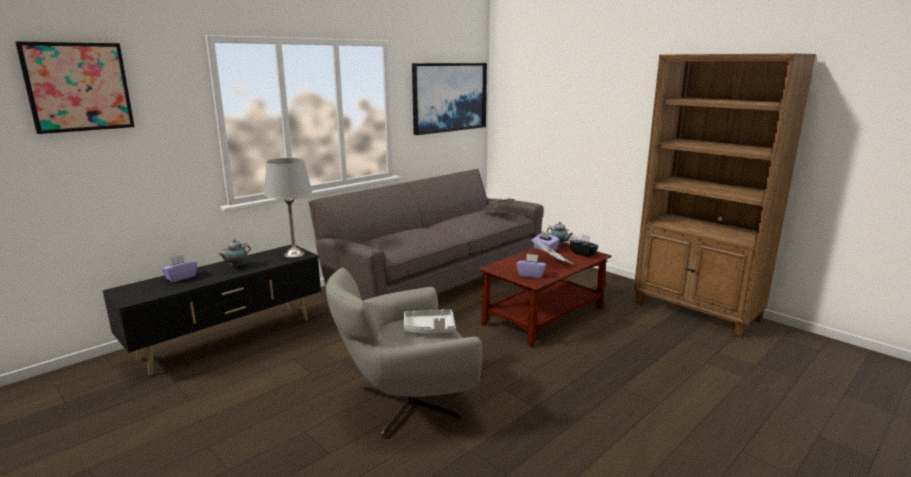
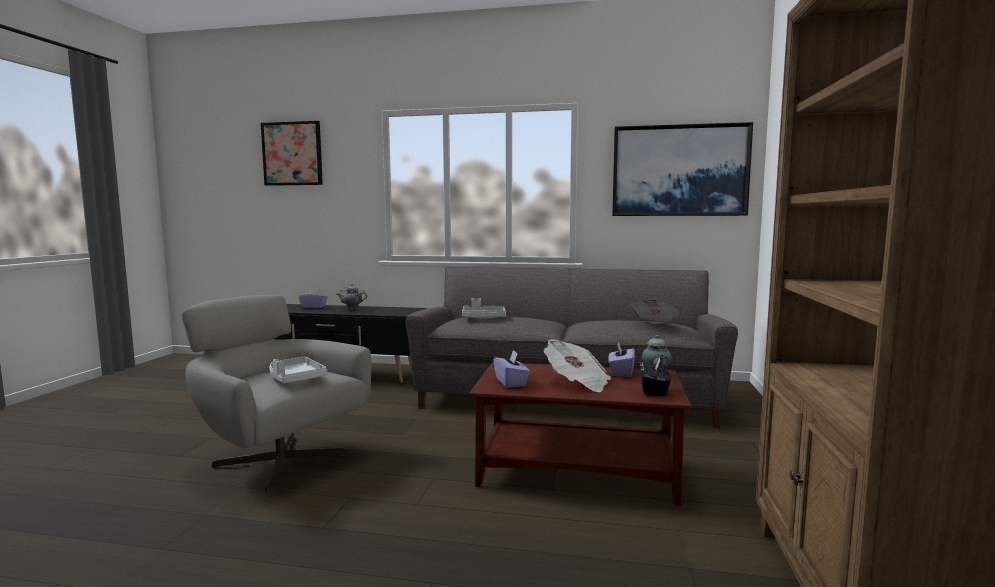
camera: 55 degrees right, 10 degrees down
grey table lamp [264,158,312,258] -> none
none -> grey tray [462,298,506,319]

